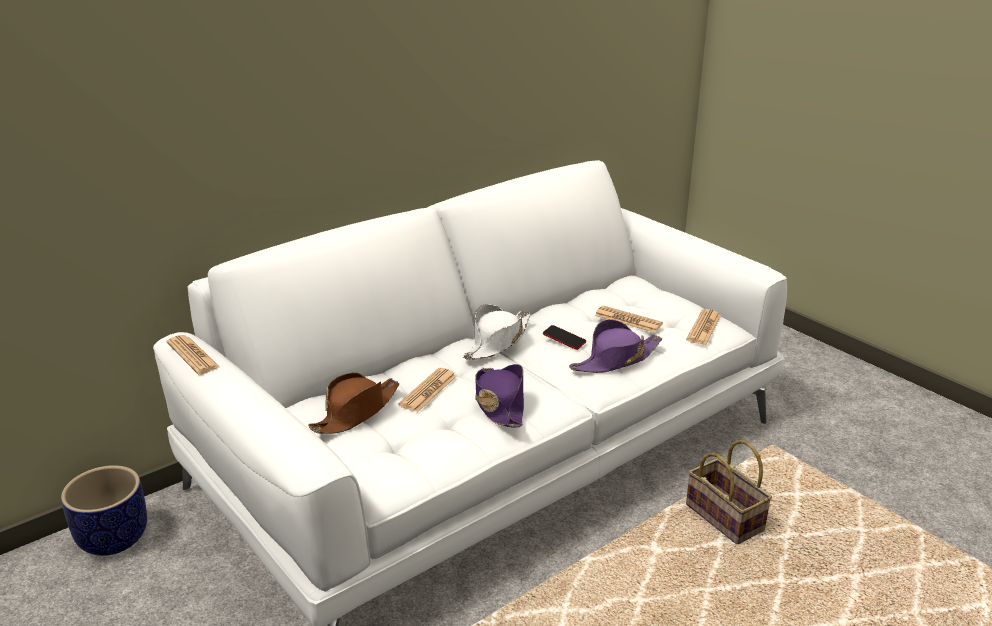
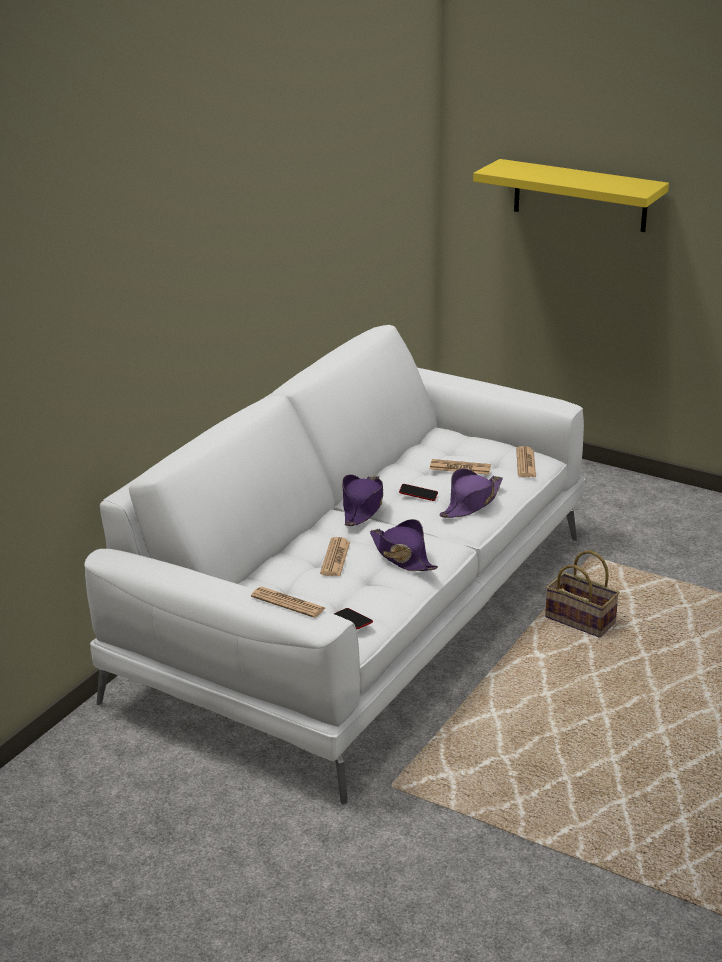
camera: 20 degrees left, 0 degrees up
planter [61,465,147,556] -> none
newspaper [167,335,220,374] -> newspaper moved to [251,587,325,618]
brown hat [308,372,399,434] -> none
white hat [463,304,531,360] -> purple hat [342,475,383,526]
none -> phone [334,608,373,629]
none -> yellow shelf [473,159,669,232]

